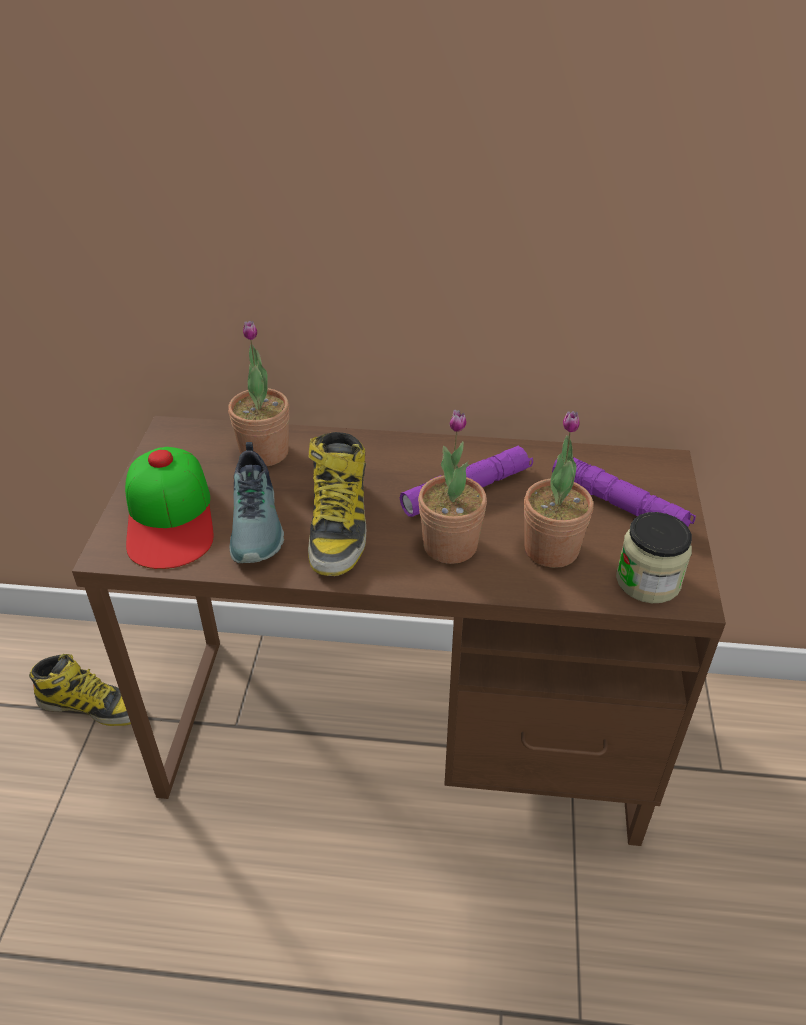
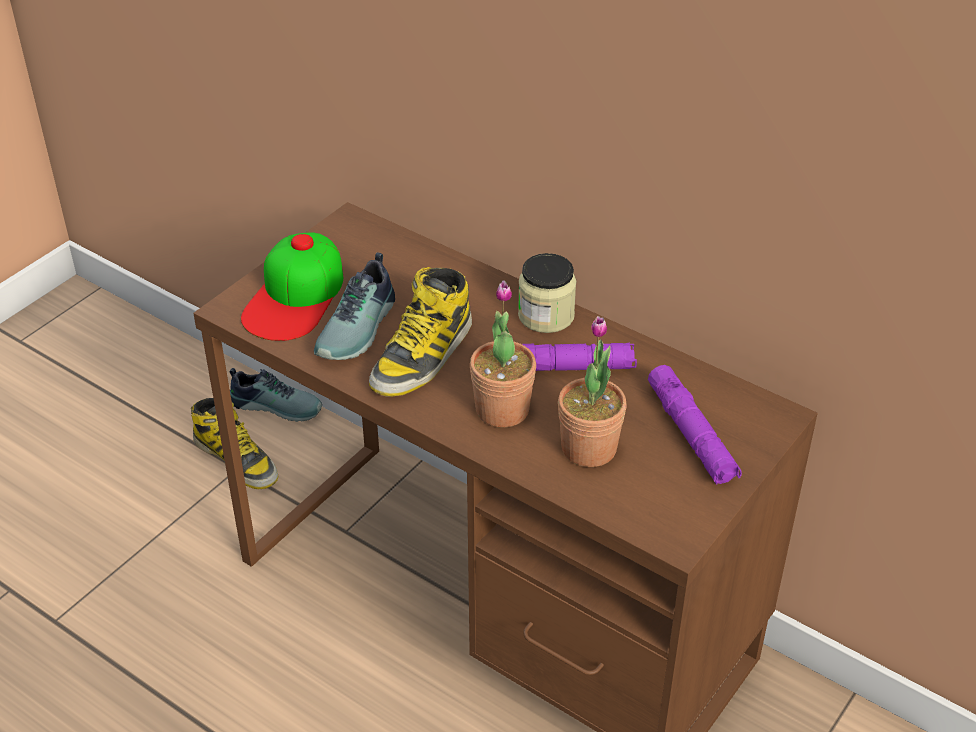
camera: 30 degrees right, 0 degrees up
potted plant [228,321,289,466] -> none
jar [616,512,692,603] -> jar moved to [518,253,576,333]
none -> shoe [230,368,322,422]

